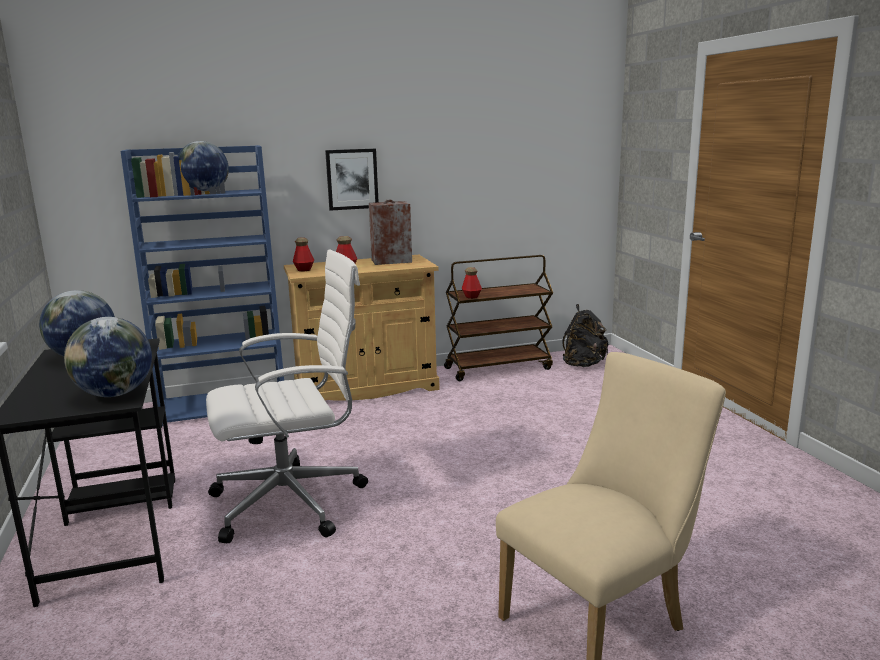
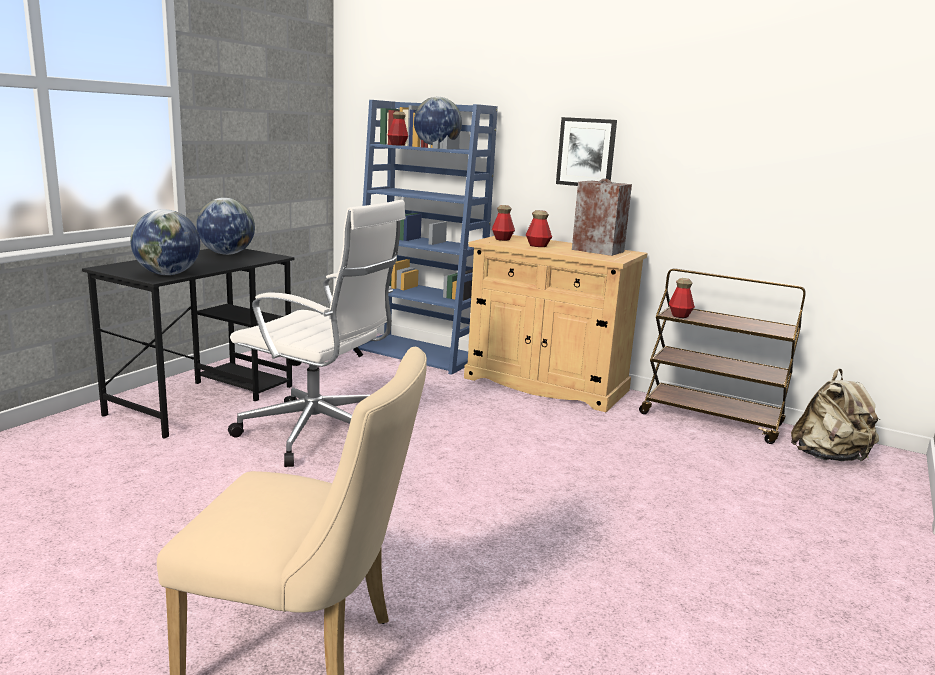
camera: 45 degrees right, 0 degrees up
black backpack [562,304,608,367] -> beige backpack [791,369,880,461]
none -> bottle [387,112,408,146]

